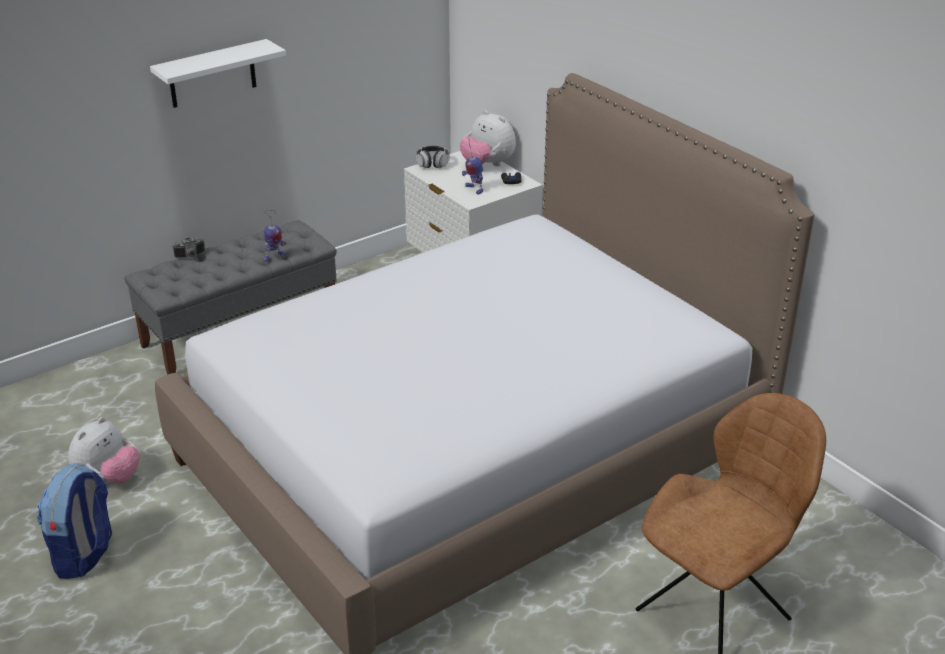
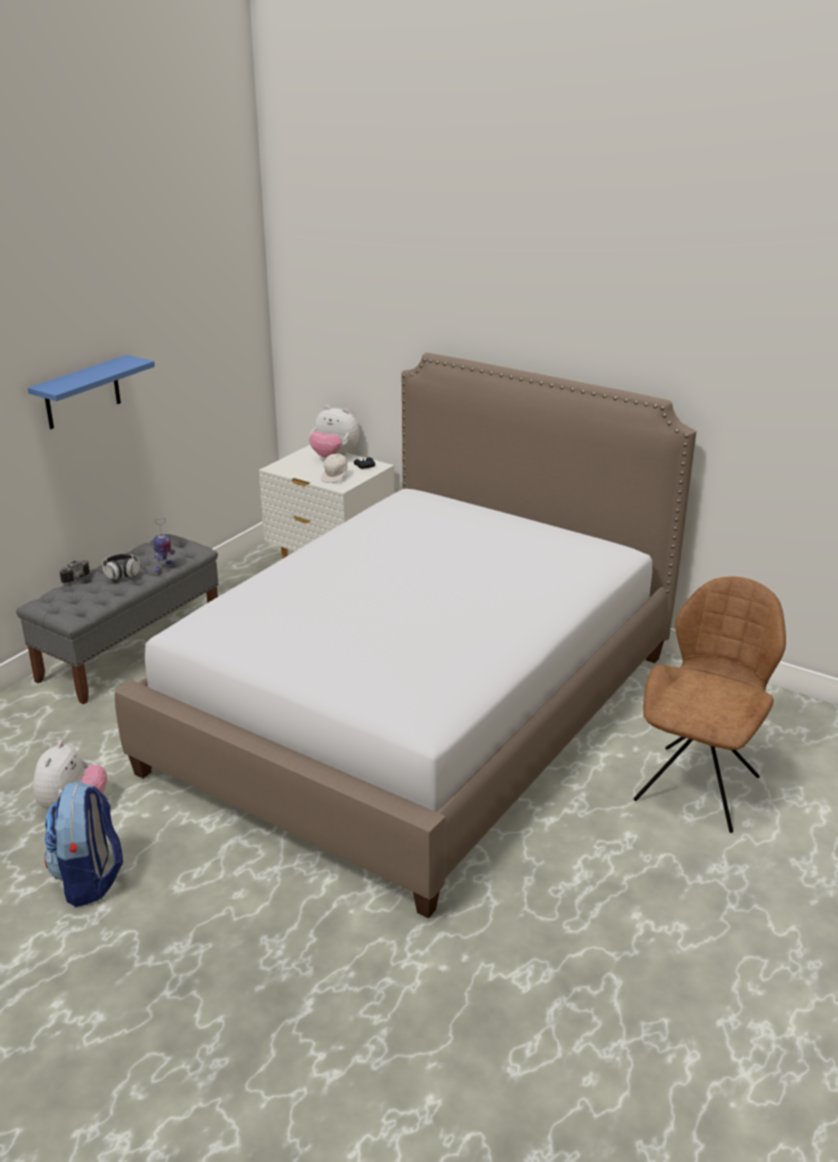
camera: 20 degrees left, 5 degrees down
white shelf [150,39,286,108] -> blue shelf [28,355,155,429]
headphones [416,146,450,168] -> headphones moved to [102,554,140,580]
toy robot [462,140,483,194] -> white cap [321,453,348,483]

